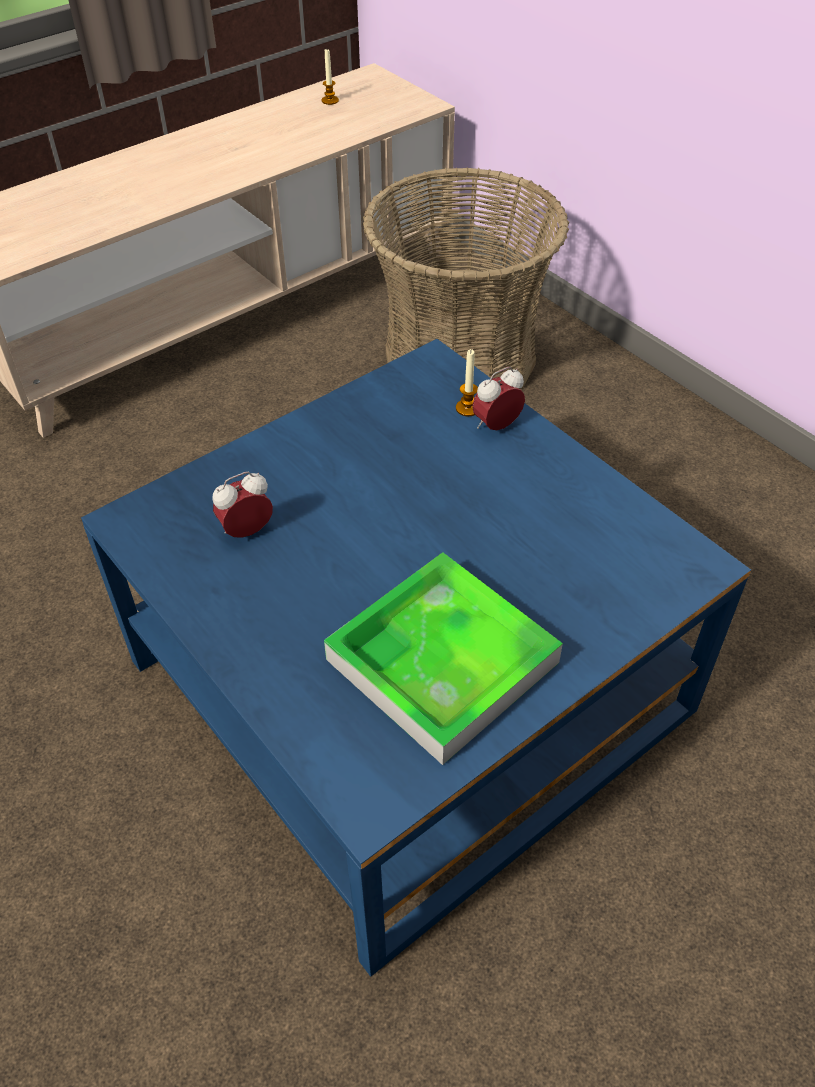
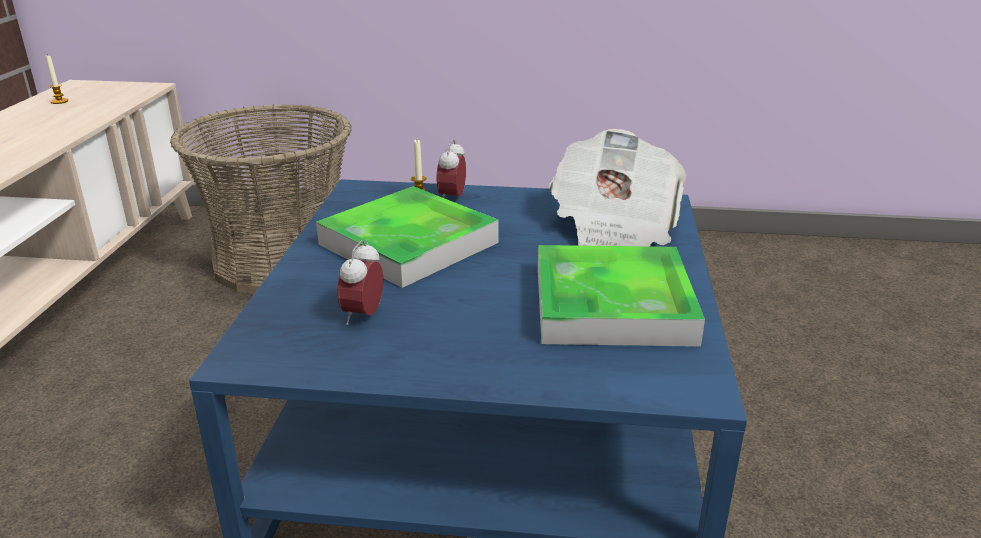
camera: 45 degrees left, 20 degrees down
none -> tray [316,186,499,288]
none -> newspaper [549,129,686,246]

